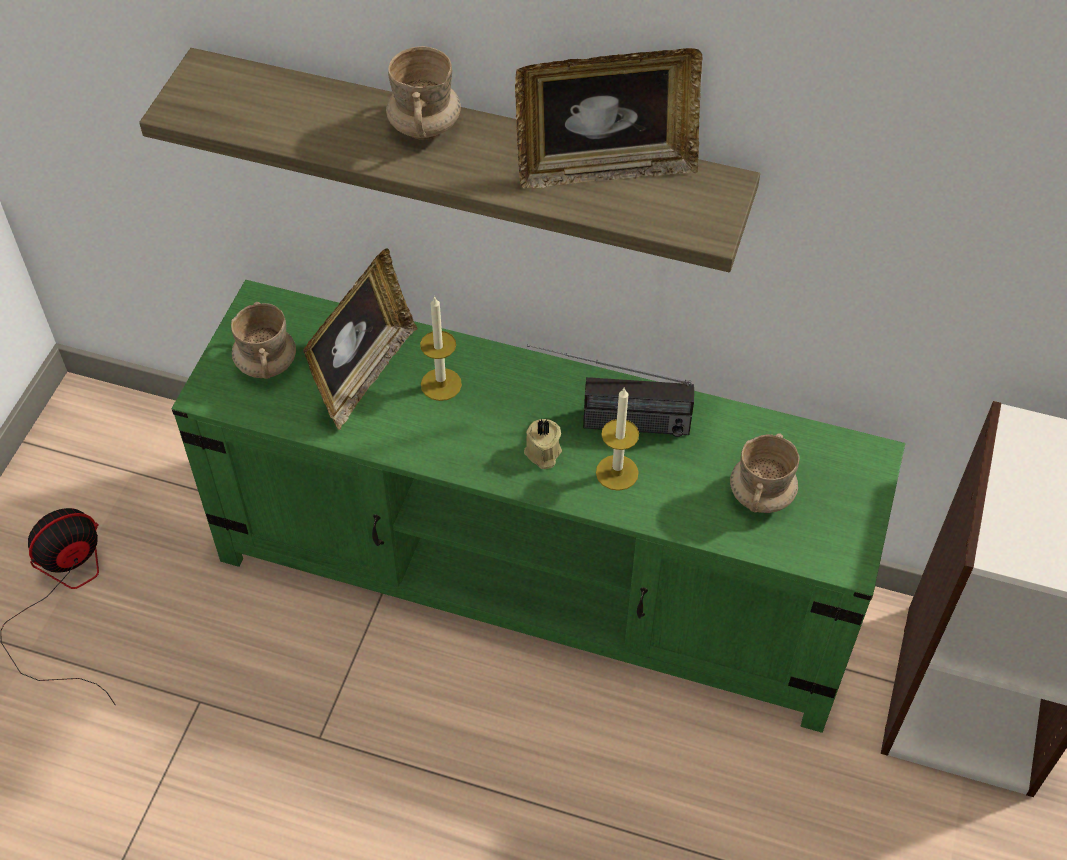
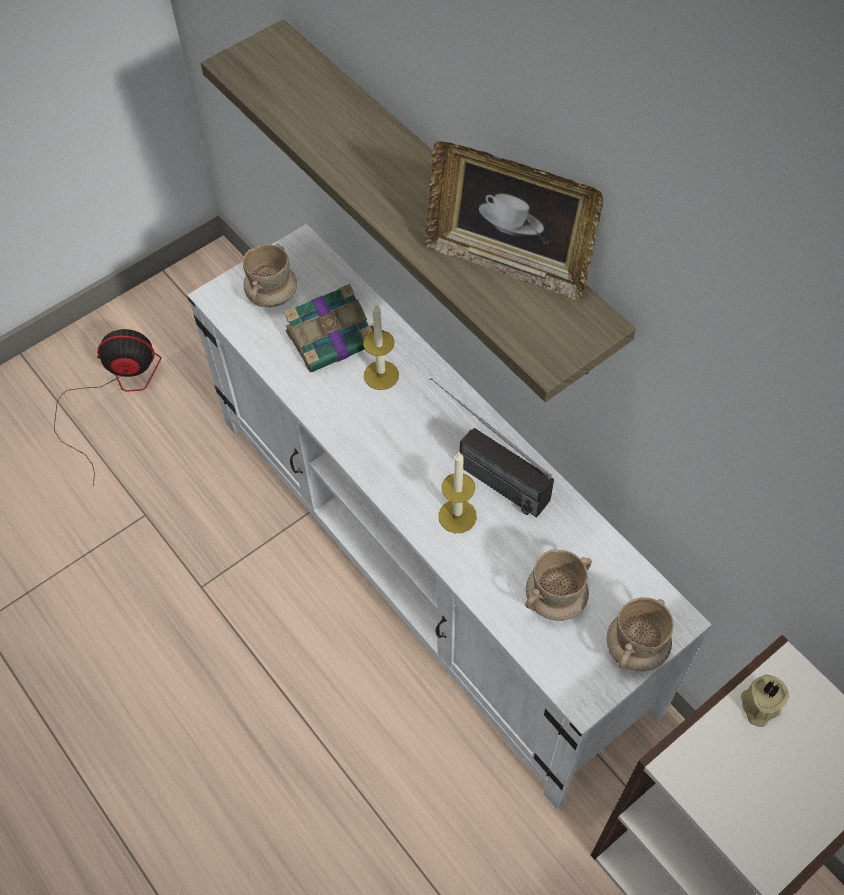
camera: 35 degrees right, 5 degrees up
green tv stand [172,280,905,733] -> white tv stand [187,224,712,809]
picture frame [303,249,417,430] -> book [284,284,384,372]
beige mug [386,46,461,140] -> beige mug moved to [606,597,674,672]
beige candle [524,419,562,469] -> beige candle moved to [741,674,789,727]

